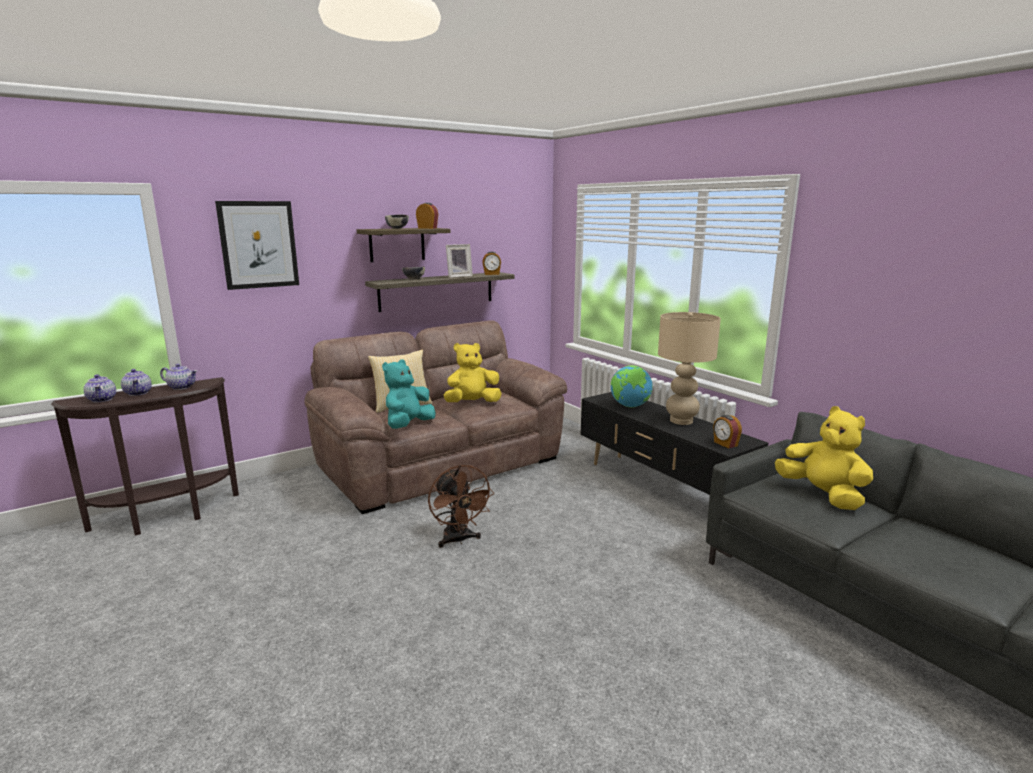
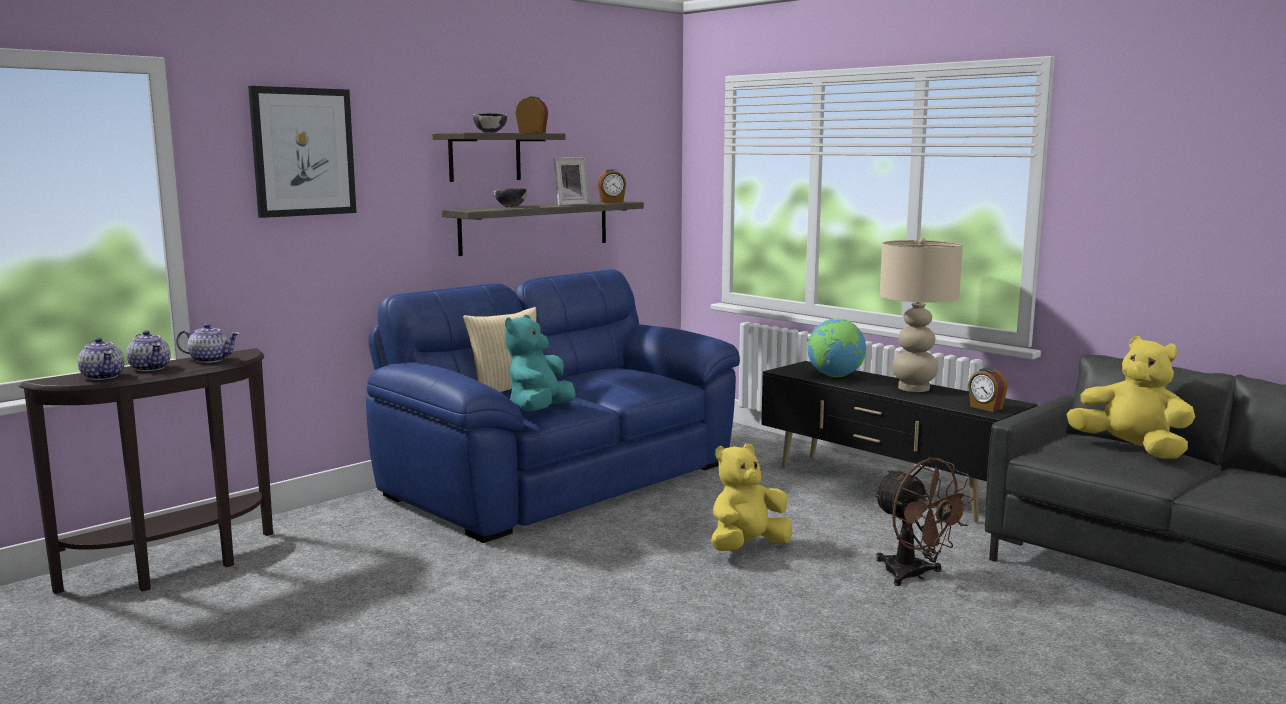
camera: 10 degrees left, 5 degrees down
brown sofa [304,320,567,514] -> blue sofa [366,269,740,543]
brown fan [428,465,494,548] -> brown fan moved to [873,457,974,586]
yellow plush toy [444,343,502,402] -> yellow plush toy moved to [711,443,793,551]

